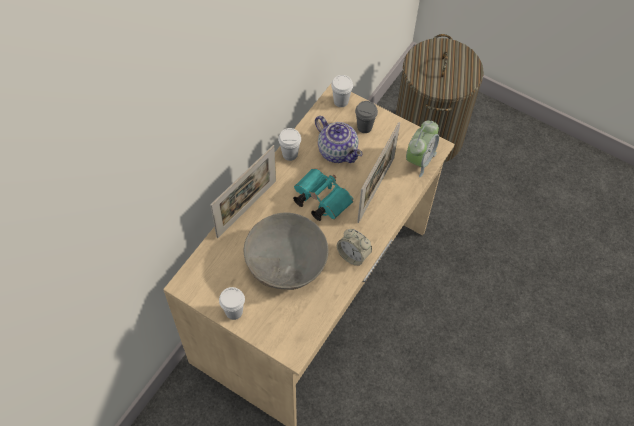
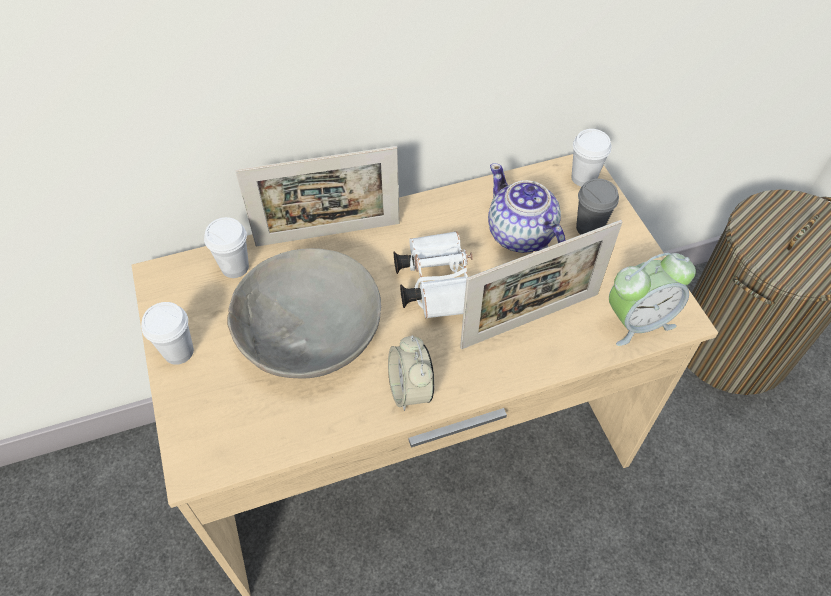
camera: 40 degrees right, 5 degrees down
white cup [278,128,301,161] -> white cup moved to [204,217,249,278]
turquoise binoculars [293,168,353,221] -> white binoculars [394,231,473,319]
teapot [315,116,362,163] -> teapot turned 150 degrees clockwise [488,163,565,253]

